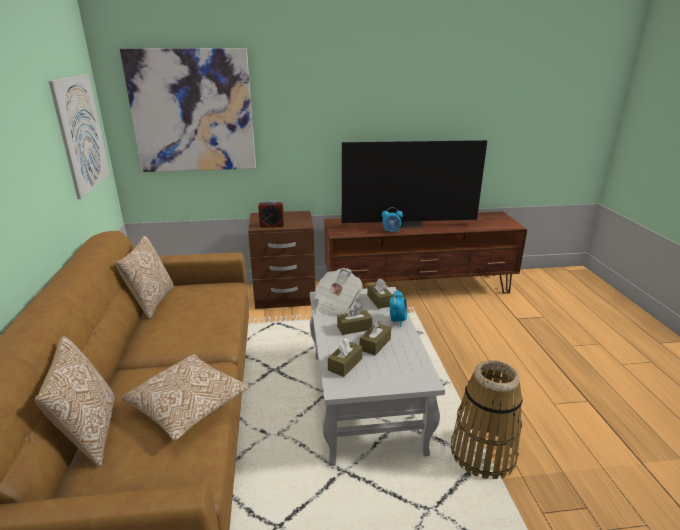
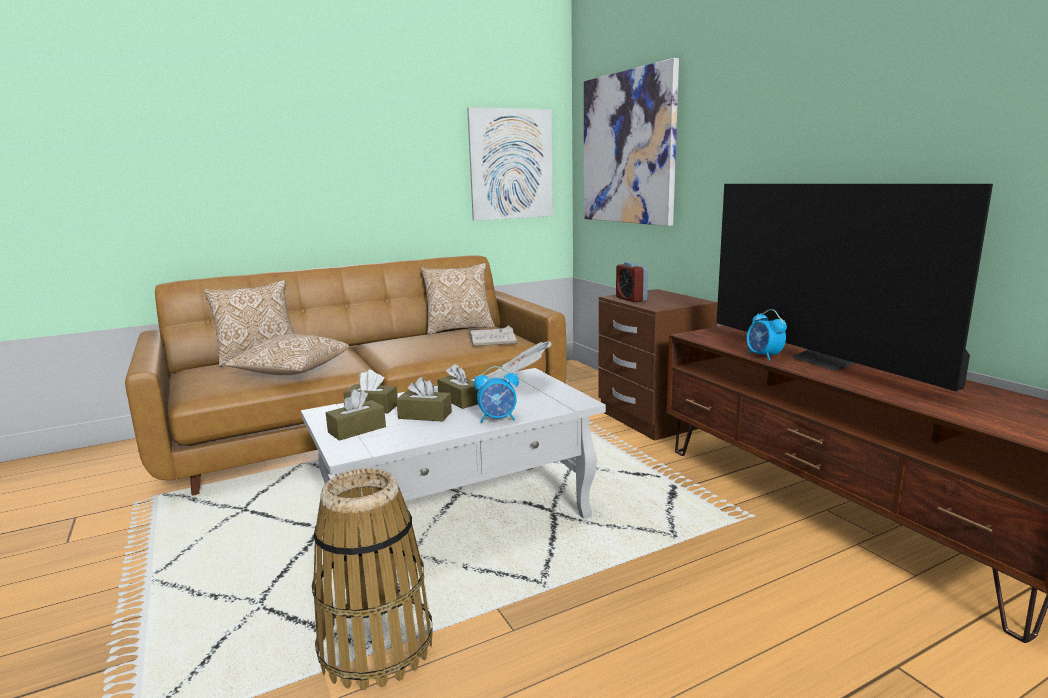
camera: 70 degrees right, 10 degrees down
brown tissue box [367,279,392,309] -> brown tissue box moved to [326,389,386,441]
none -> white book [469,325,518,347]

